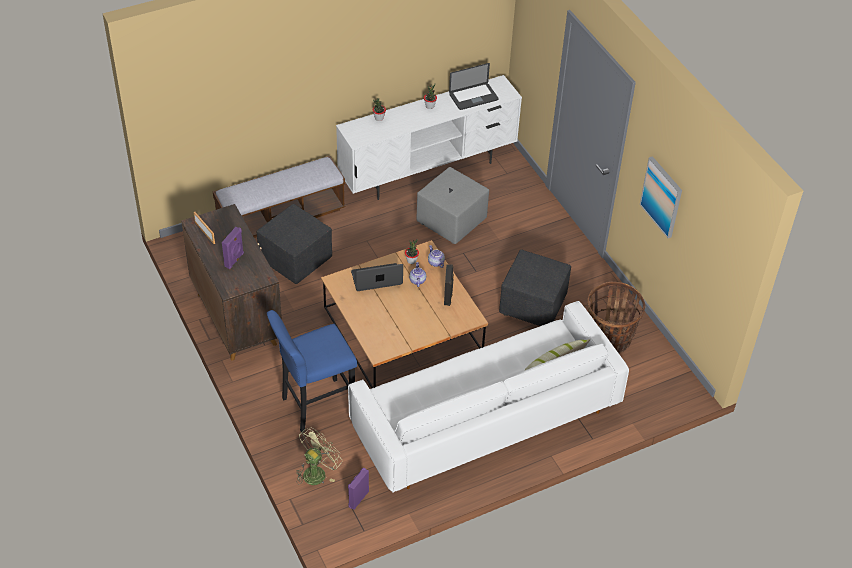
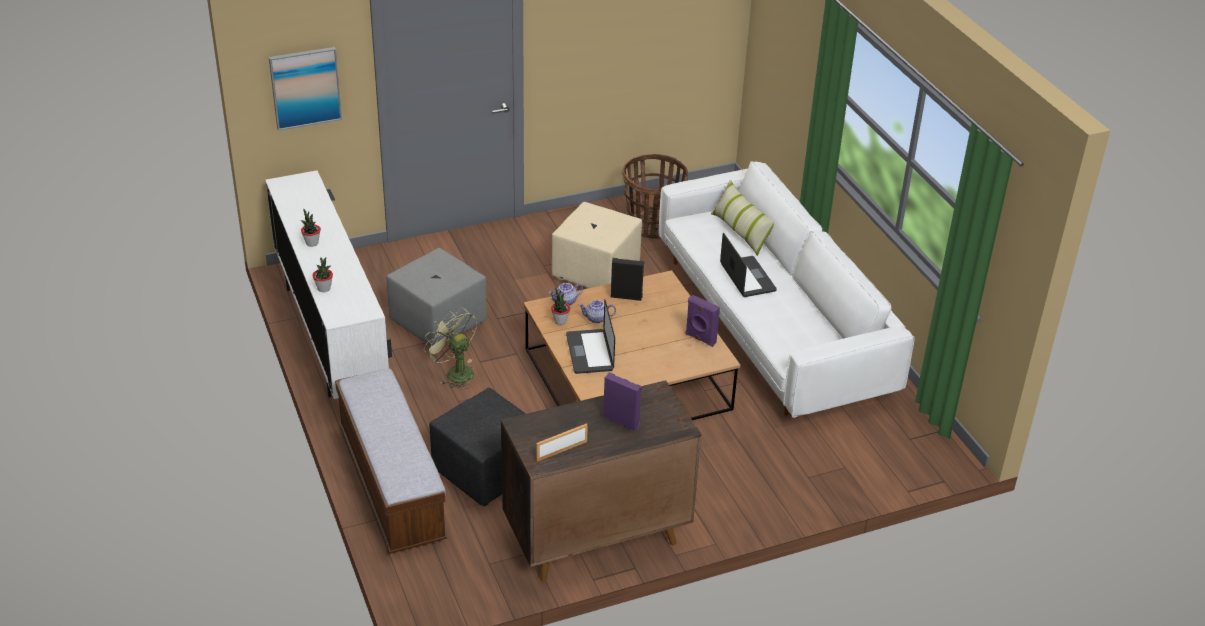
camera: 85 degrees left, 10 degrees down
blue stool [267,310,357,433] -> none
green fan [296,427,343,485] -> green fan moved to [424,307,477,389]
purple speaker [348,468,369,510] -> purple speaker moved to [685,295,720,347]
laptop [449,63,499,110] -> laptop moved to [720,232,777,297]
black ottoman [499,249,571,326] -> beige ottoman [552,202,642,288]
picture [640,156,682,238] -> picture moved to [269,47,342,131]

